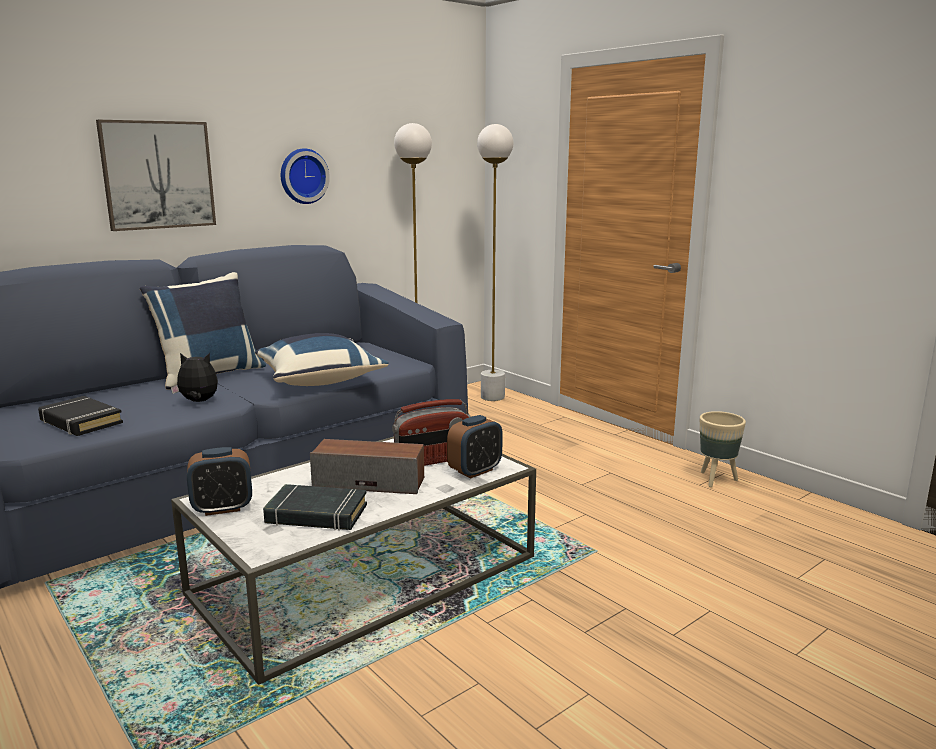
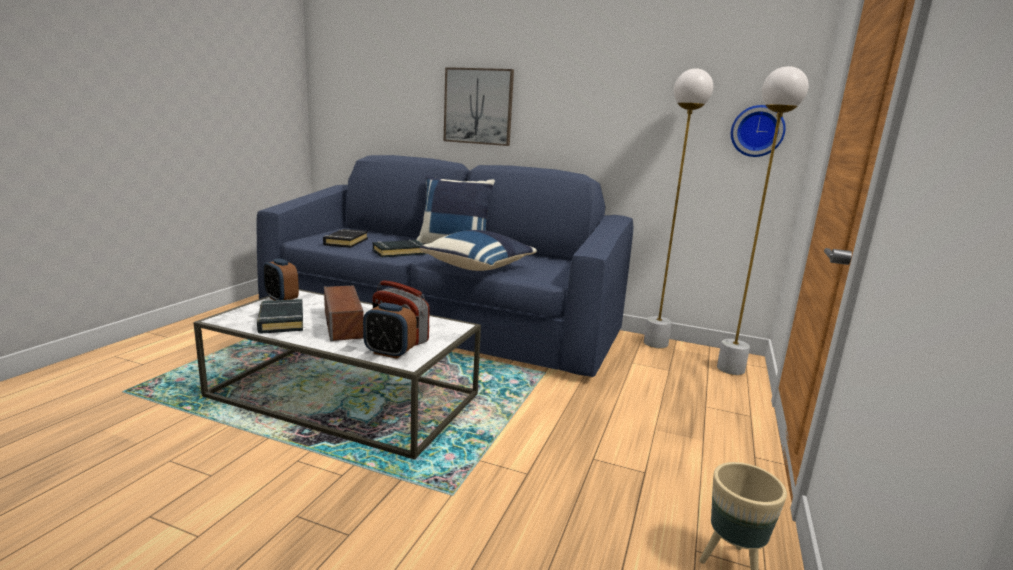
camera: 60 degrees right, 0 degrees up
plush toy [171,353,218,402] -> black book [373,240,426,258]
wall clock [281,148,330,204] -> wall clock moved to [731,105,786,157]

